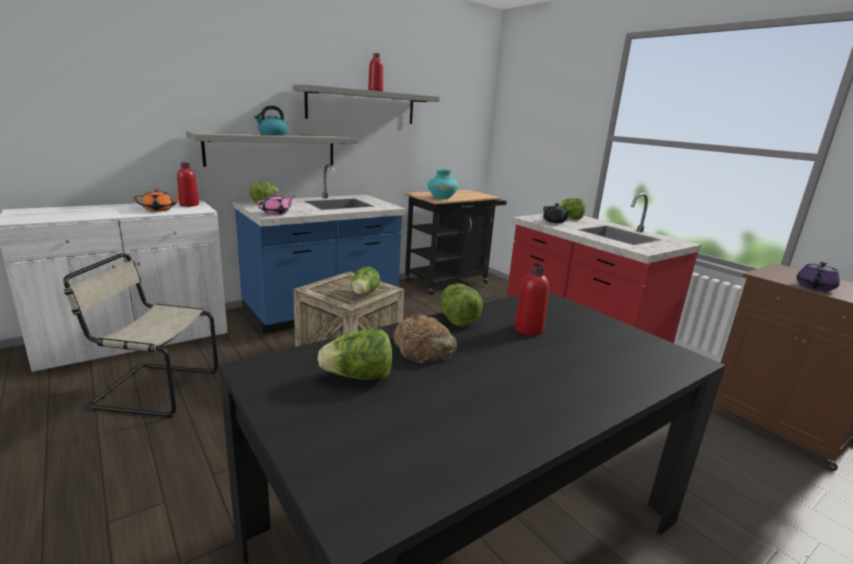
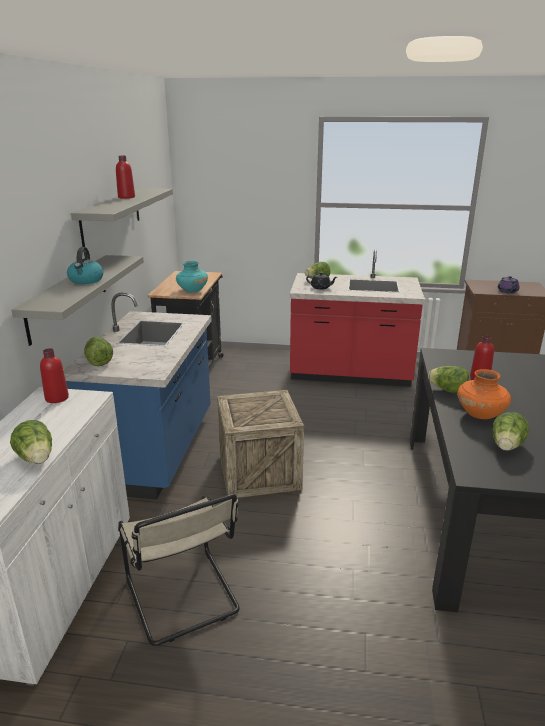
camera: 45 degrees left, 5 degrees up
beige chair [63,253,218,418] -> beige chair turned 75 degrees counterclockwise [118,494,240,646]
orange teapot [133,188,183,212] -> none
pink teapot [257,193,295,215] -> none
lettuce [351,267,380,295] -> lettuce moved to [10,420,52,464]
bread [393,313,457,363] -> orange vase [458,369,511,419]

